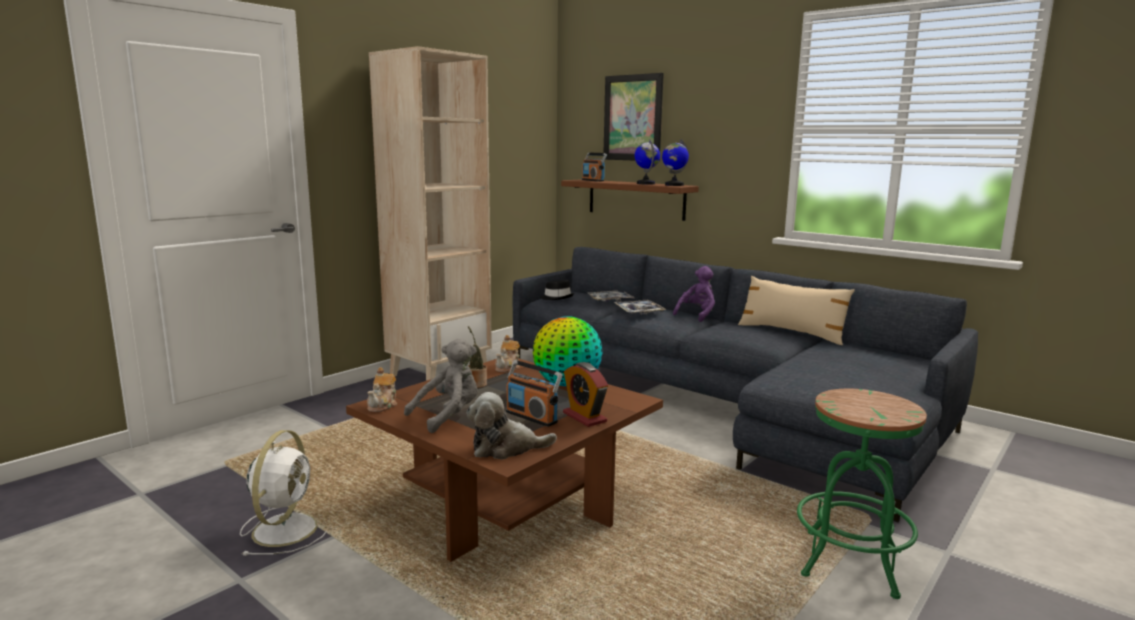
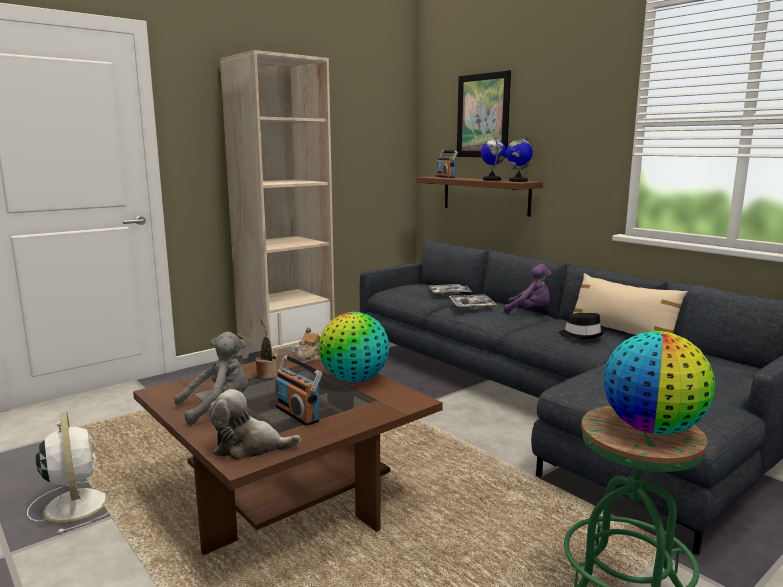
camera: 10 degrees right, 0 degrees up
white fan [240,430,327,556] -> white fan turned 45 degrees counterclockwise [27,412,118,534]
teapot [367,367,397,412] -> none
black hat [540,280,574,300] -> black hat moved to [559,313,606,339]
alarm clock [563,362,608,427] -> none
purple plush toy [673,266,715,322] -> purple plush toy turned 60 degrees clockwise [504,264,551,314]
none -> globe [604,331,715,435]

